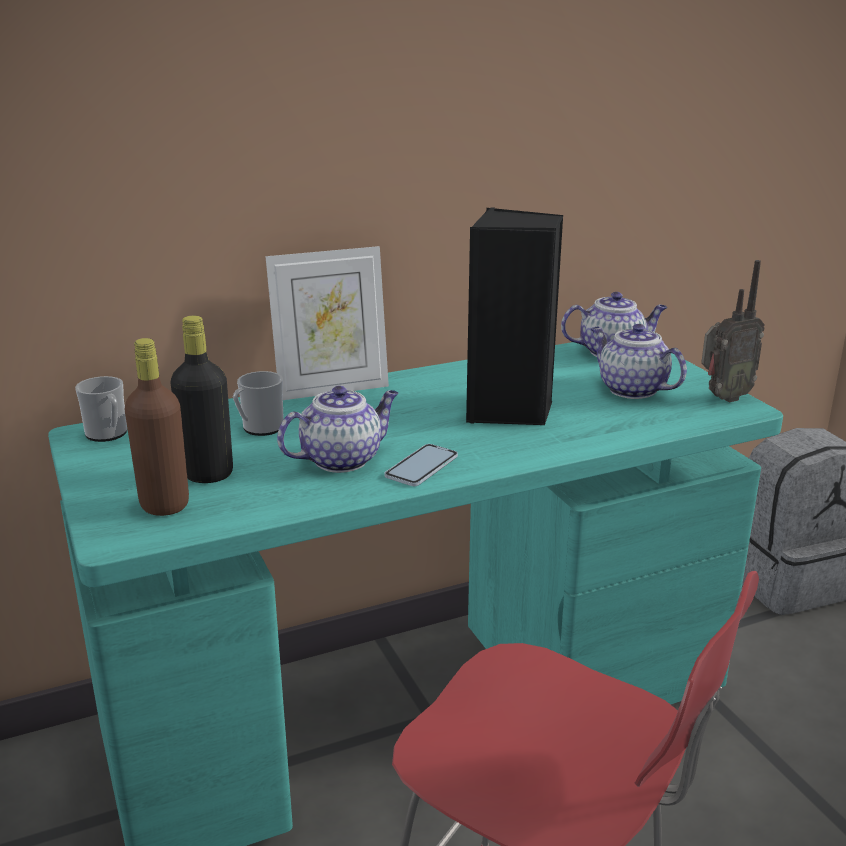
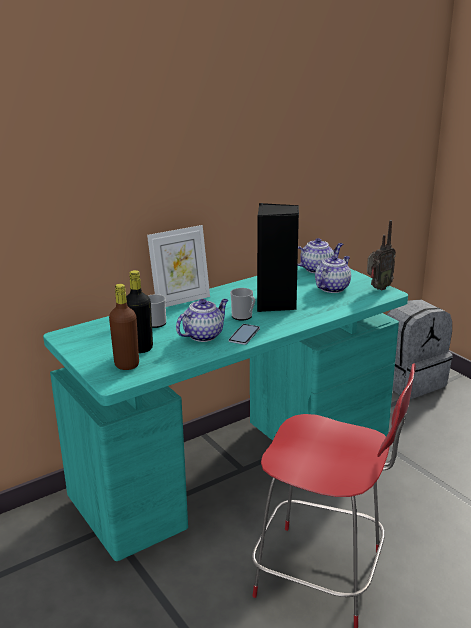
camera: 10 degrees left, 0 degrees up
mug [75,376,127,442] -> mug moved to [230,288,255,321]
teapot [590,324,687,399] -> teapot turned 90 degrees clockwise [315,255,351,293]

